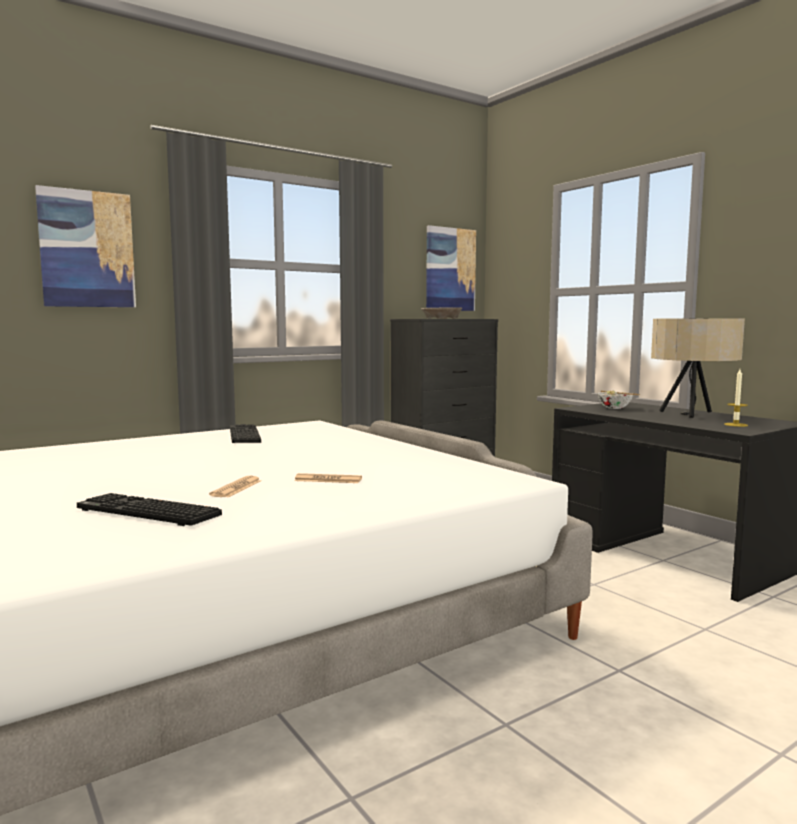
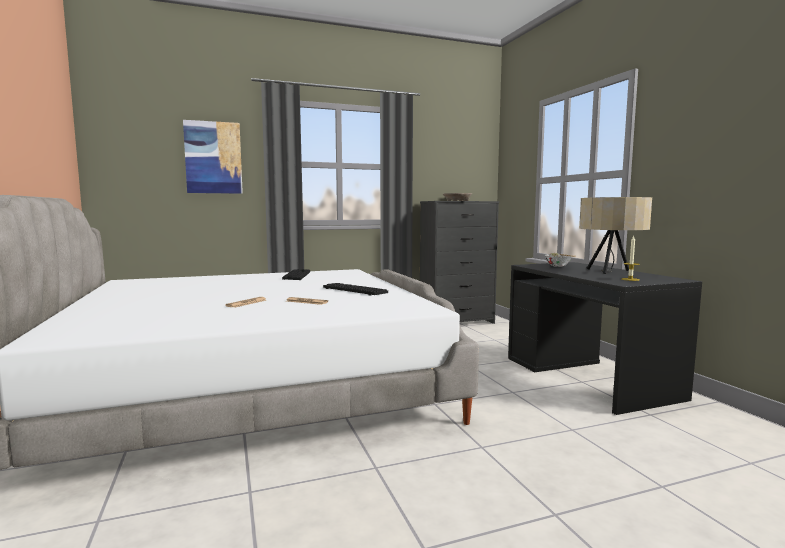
camera: 15 degrees right, 0 degrees up
keyboard [77,493,222,526] -> keyboard moved to [323,283,388,296]
picture [426,225,476,311] -> none

